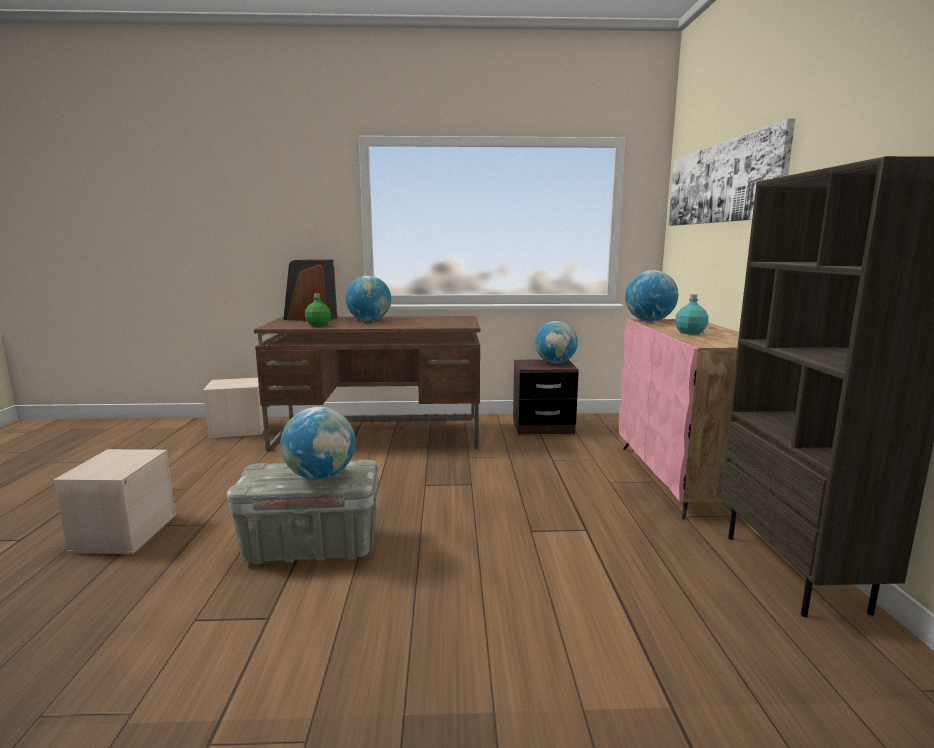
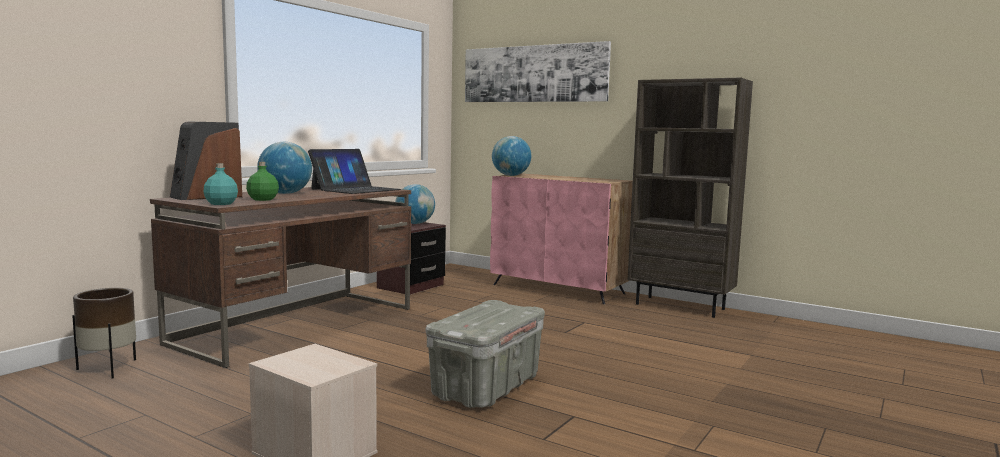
camera: 55 degrees left, 5 degrees down
beige storage box [203,378,264,438] -> brown planter [72,288,136,378]
globe [280,407,355,480] -> none
turquoise bottle [675,294,709,335] -> turquoise bottle moved to [204,163,238,205]
none -> laptop [308,149,401,194]

